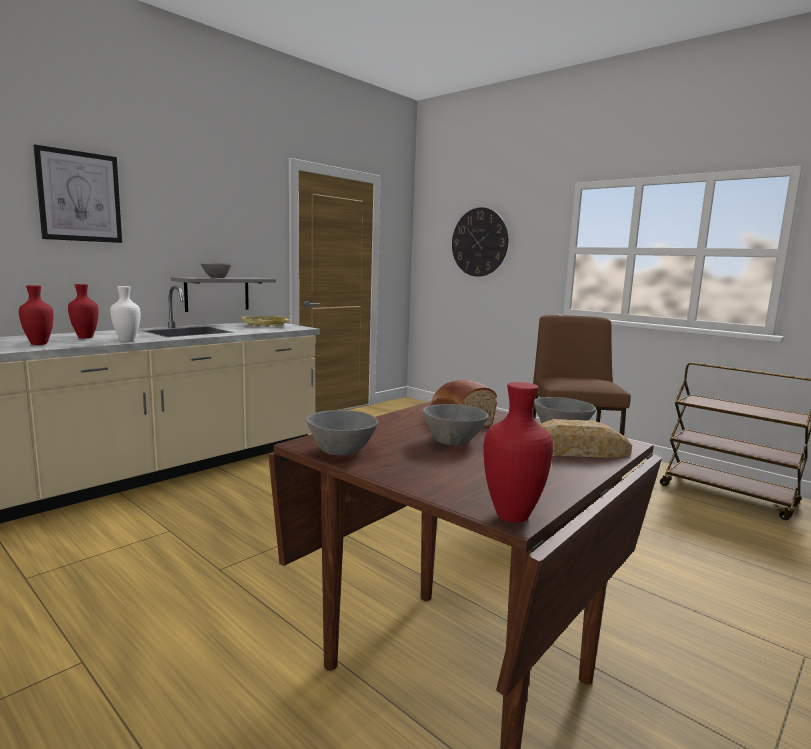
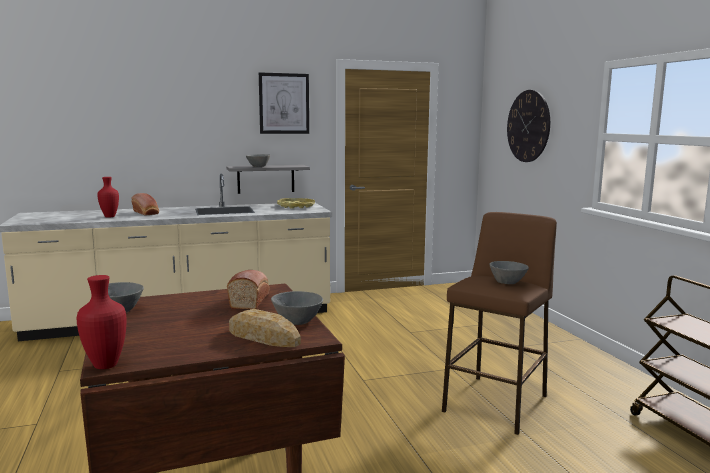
camera: 30 degrees right, 0 degrees up
picture [33,144,122,243] -> picture moved to [259,72,309,134]
red vase [68,284,98,338] -> bread [132,193,159,215]
white vase [110,286,140,342] -> none
grey bowl [423,404,489,445] -> grey bowl moved to [489,261,529,284]

